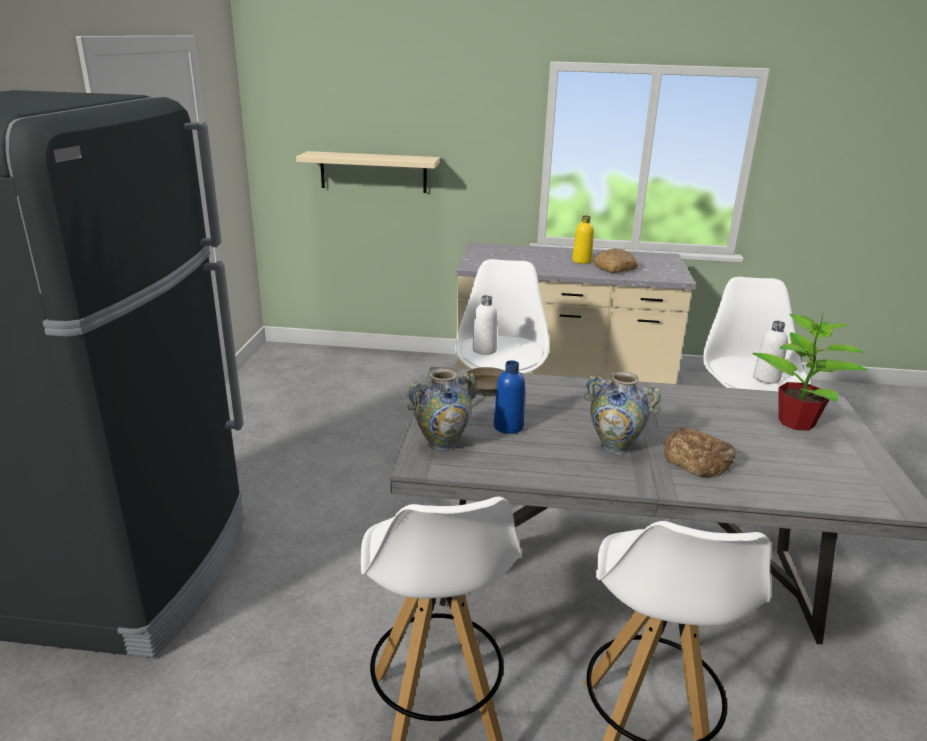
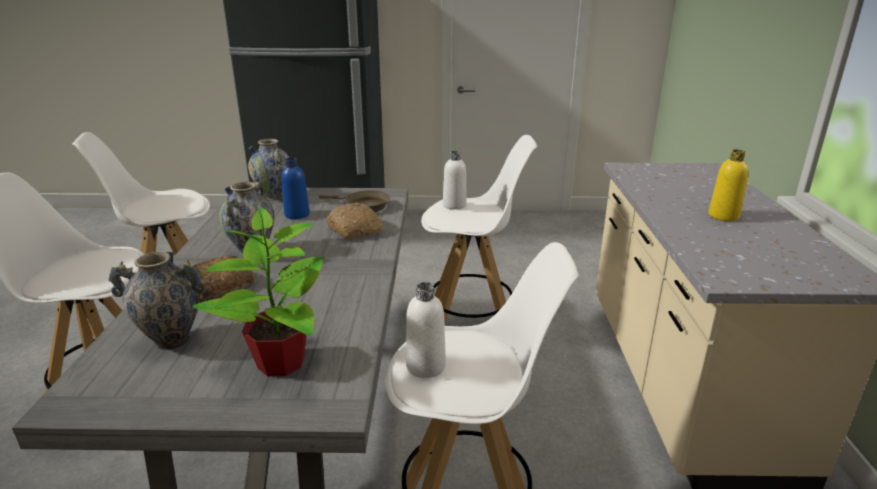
camera: 85 degrees right, 0 degrees up
beige shelf [296,151,440,193] -> none
bread [593,248,638,273] -> bread moved to [326,203,383,239]
none -> vase [108,252,206,350]

